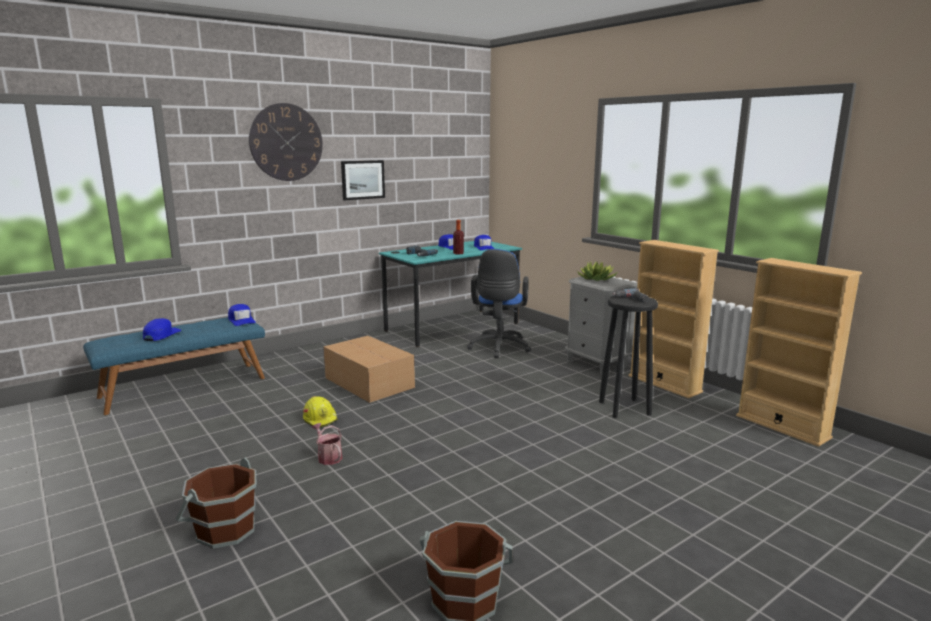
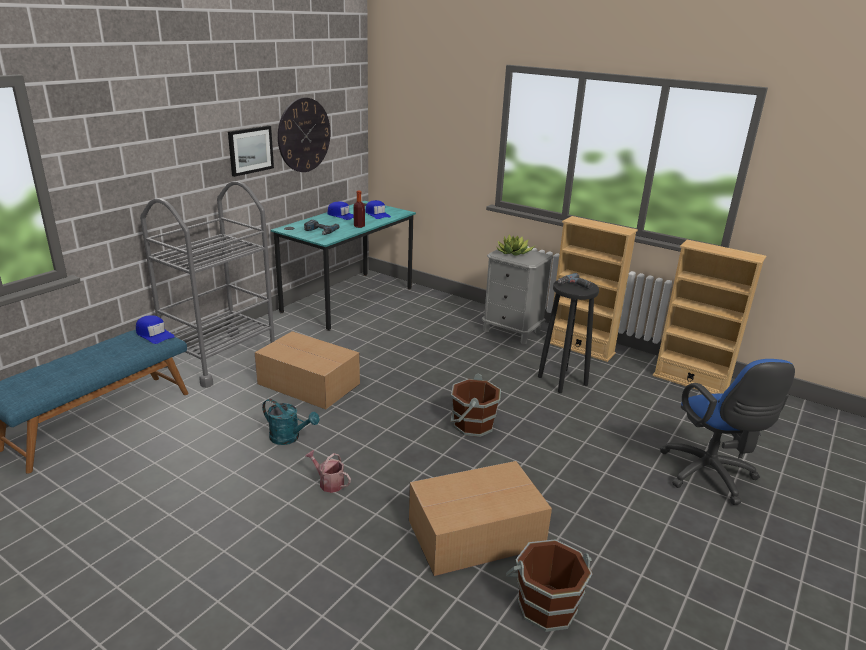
camera: 20 degrees left, 10 degrees up
blue cap [143,318,182,341] -> none
brown bucket [175,458,256,549] -> brown bucket moved to [450,373,501,437]
wall clock [249,103,323,181] -> wall clock moved to [278,98,331,172]
yellow hard hat [303,396,338,427] -> turquoise watering can [262,399,320,445]
blue office chair [467,249,531,358] -> blue office chair moved to [660,359,795,505]
none -> grey cart [140,181,275,388]
none -> cardboard box [409,461,552,576]

